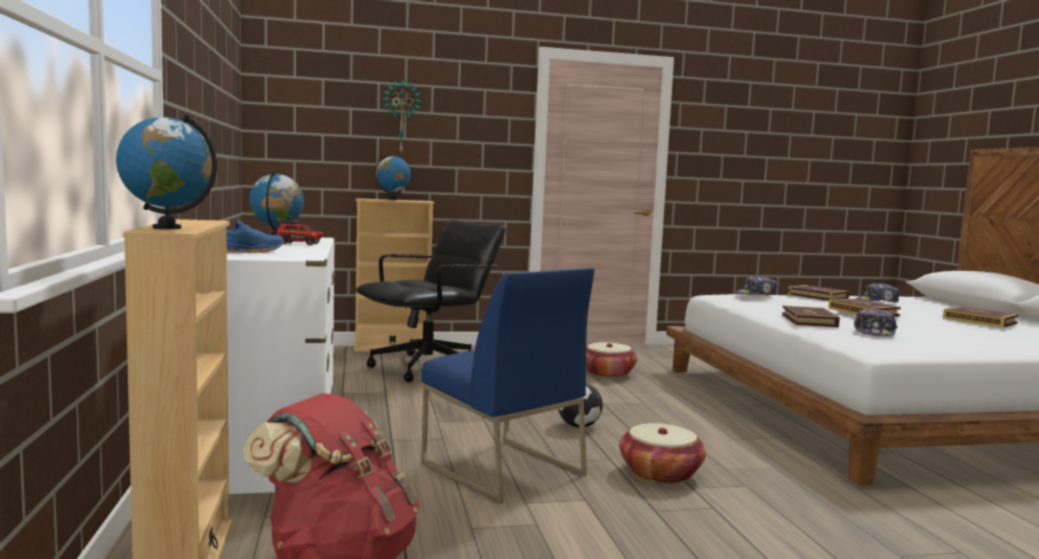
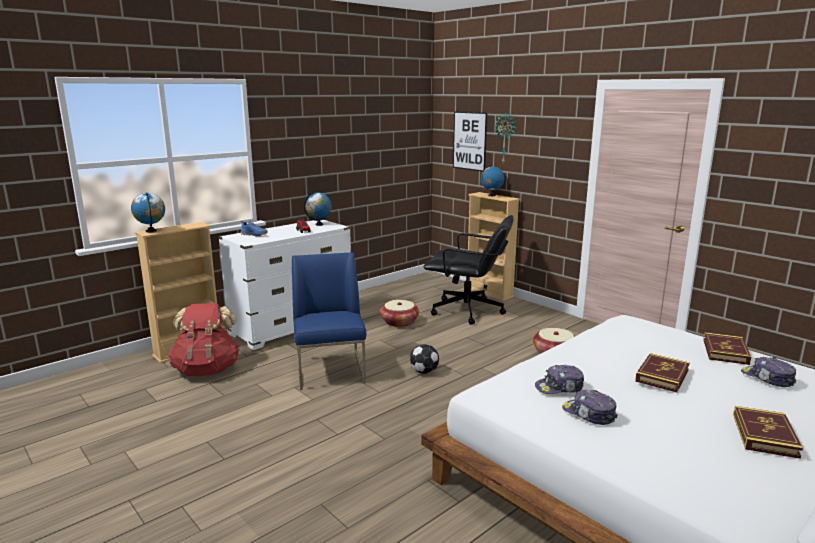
camera: 60 degrees right, 10 degrees up
blue chair [421,268,594,504] -> blue chair turned 150 degrees clockwise [292,252,366,390]
basket [619,423,706,484] -> basket moved to [380,300,419,327]
cap [735,276,777,295] -> cap moved to [562,390,618,425]
book [782,305,840,327] -> none
none -> picture [453,112,487,171]

